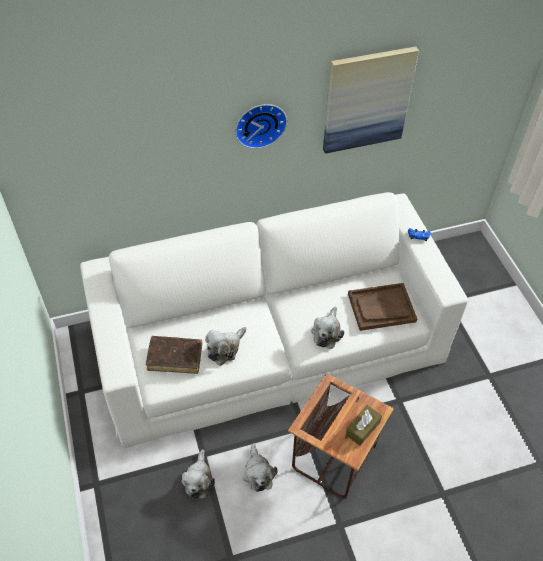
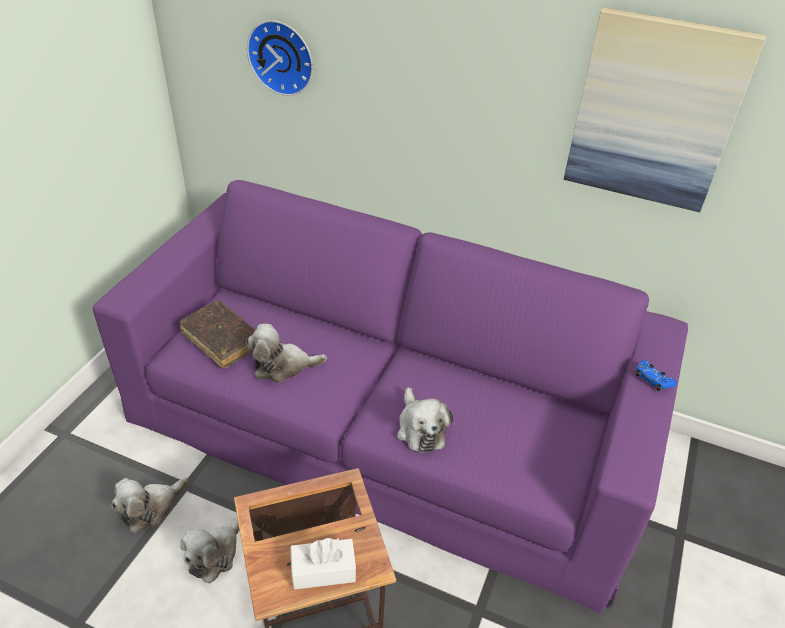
camera: 40 degrees right, 10 degrees down
white sofa [80,192,468,449] -> purple sofa [93,180,688,614]
wall clock [235,104,287,149] -> wall clock moved to [247,20,313,96]
plush toy [311,307,344,349] -> plush toy turned 75 degrees counterclockwise [397,387,453,454]
brown tissue box [346,405,382,446] -> white tissue box [291,538,356,590]
brown tray [348,283,417,331] -> none

